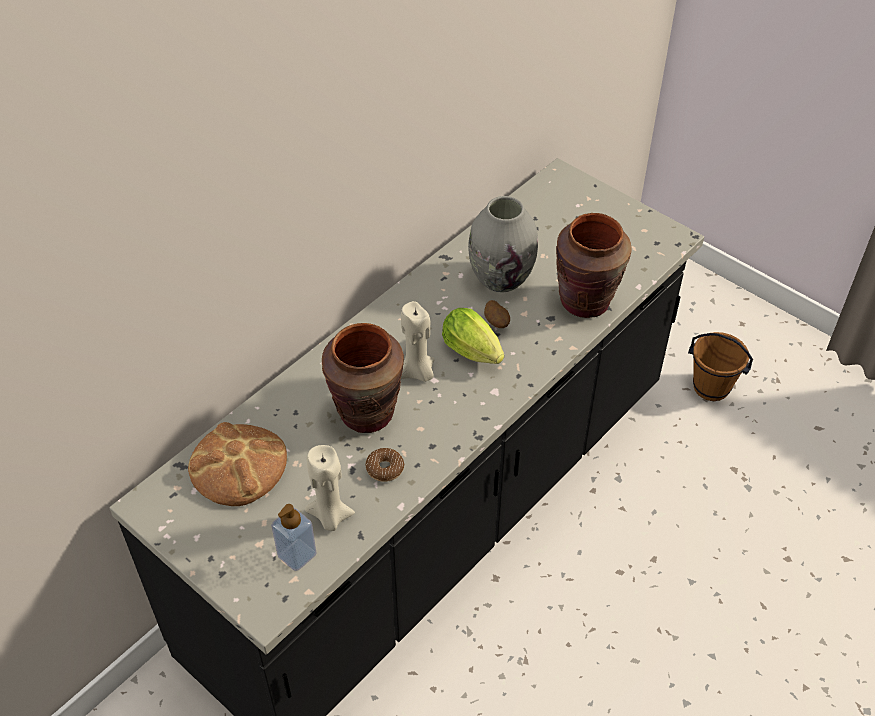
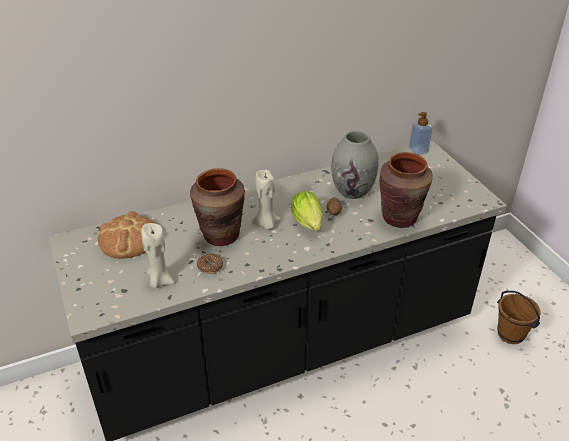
camera: 25 degrees right, 10 degrees down
soap dispenser [271,504,316,571] -> soap dispenser moved to [409,112,432,155]

